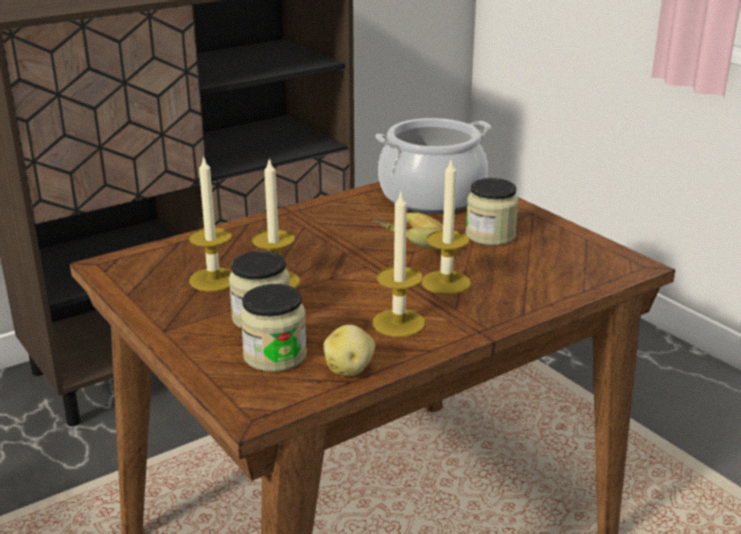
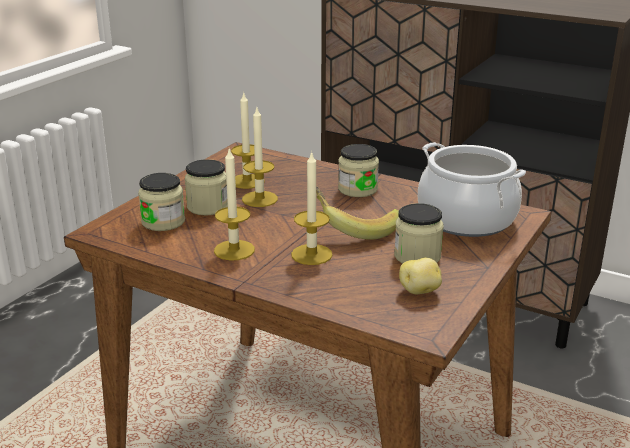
camera: 65 degrees right, 0 degrees up
potato [323,325,375,376] -> potato moved to [399,257,442,294]
none -> jar [338,144,379,197]

